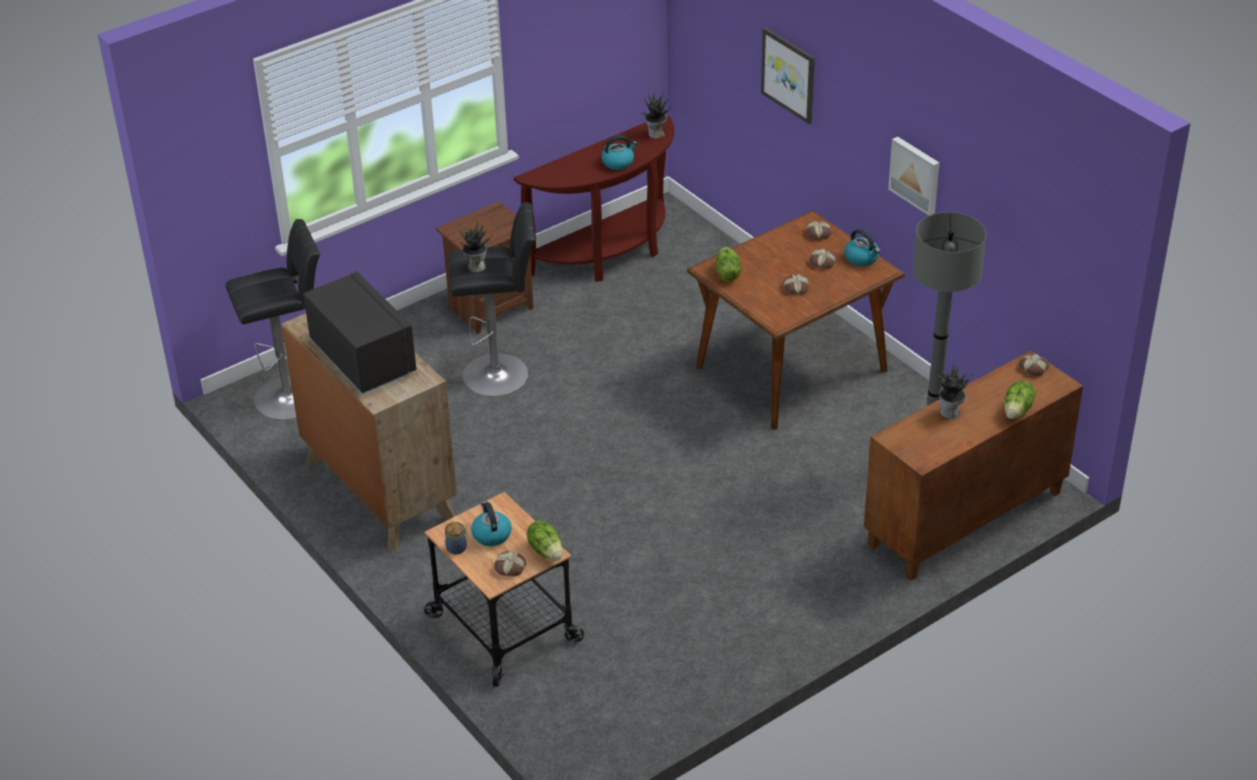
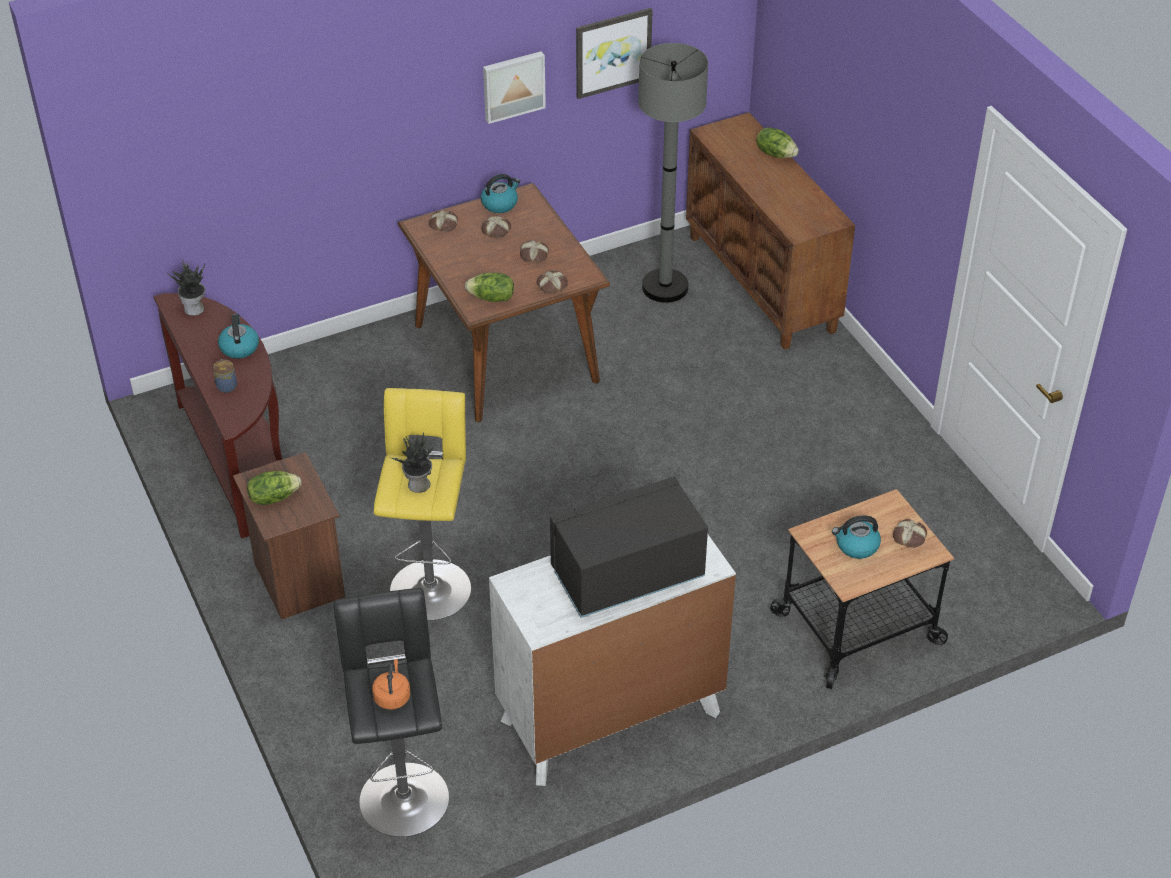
camera: 80 degrees left, 5 degrees up
brown dresser [281,313,457,552] -> white dresser [489,535,736,786]
jar [445,522,468,554] -> jar moved to [213,359,237,393]
black stool [448,202,535,396] -> yellow stool [374,388,471,621]
lettuce [527,520,563,561] -> lettuce moved to [247,471,301,505]
picture [761,27,815,124] -> picture moved to [576,8,653,99]
potted plant [936,364,974,419] -> none
bread [1018,353,1049,377] -> bread moved to [536,270,568,294]
none -> orange kettle [372,659,410,710]

